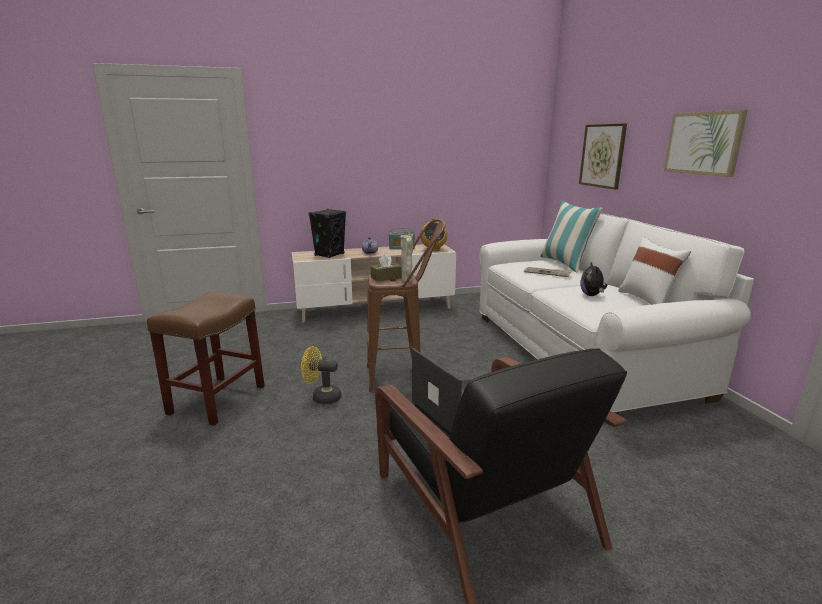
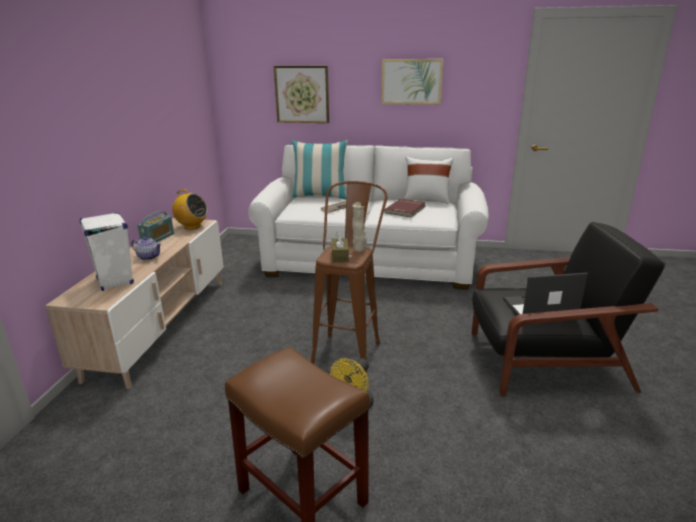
camera: 65 degrees left, 5 degrees up
black speaker [309,209,346,258] -> white speaker [80,212,134,291]
plush toy [580,262,607,296] -> red book [384,199,426,218]

